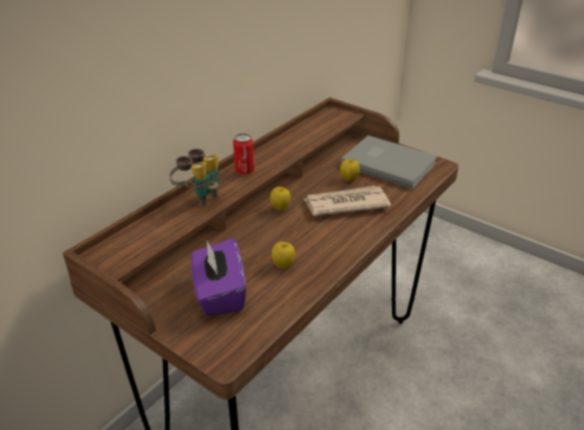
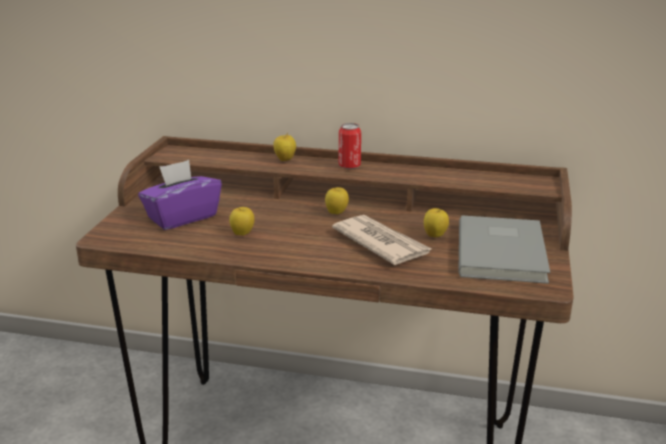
camera: 65 degrees right, 10 degrees down
binoculars [170,149,219,207] -> apple [273,133,296,161]

